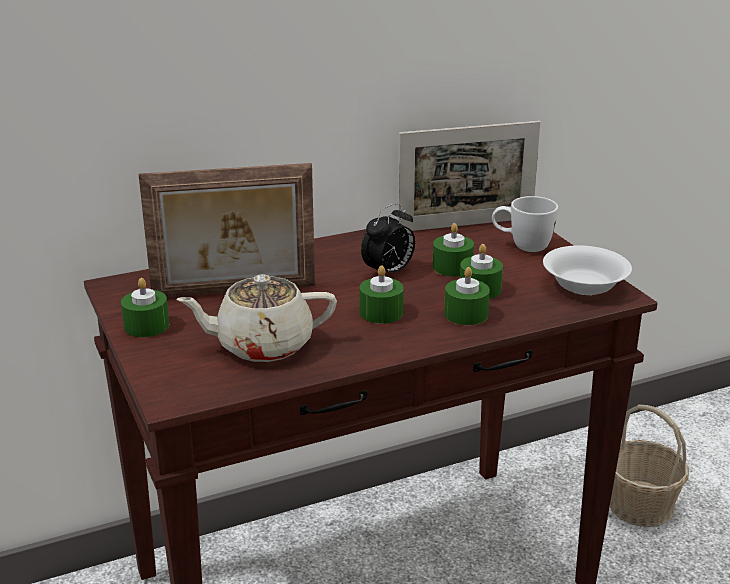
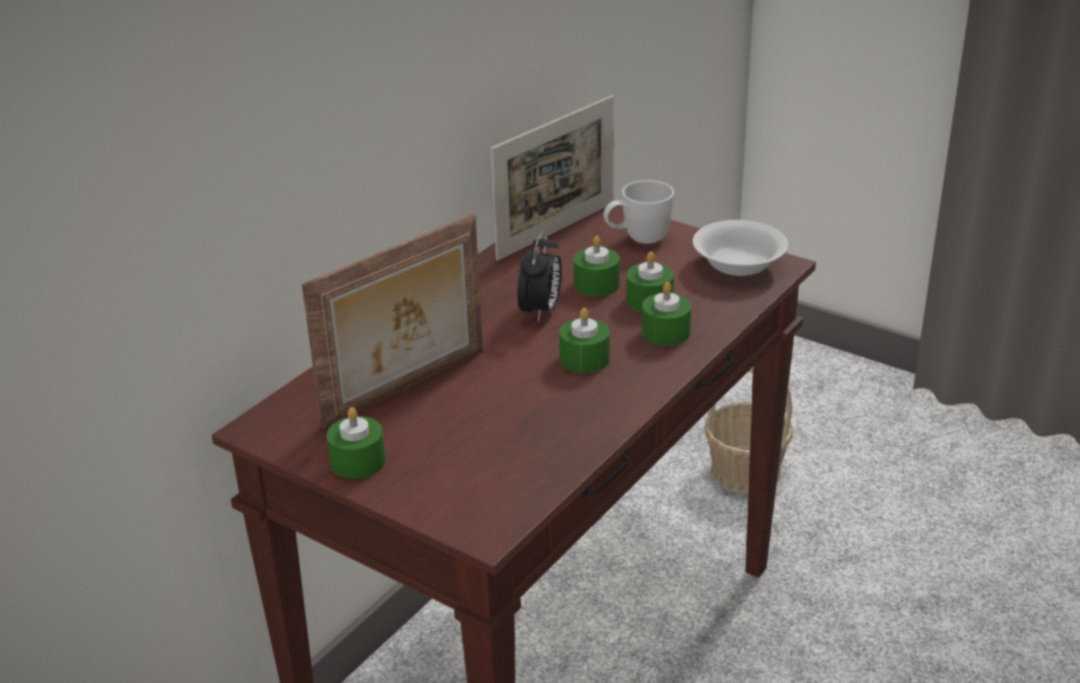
camera: 30 degrees left, 5 degrees up
beige teapot [176,275,337,362] -> none

